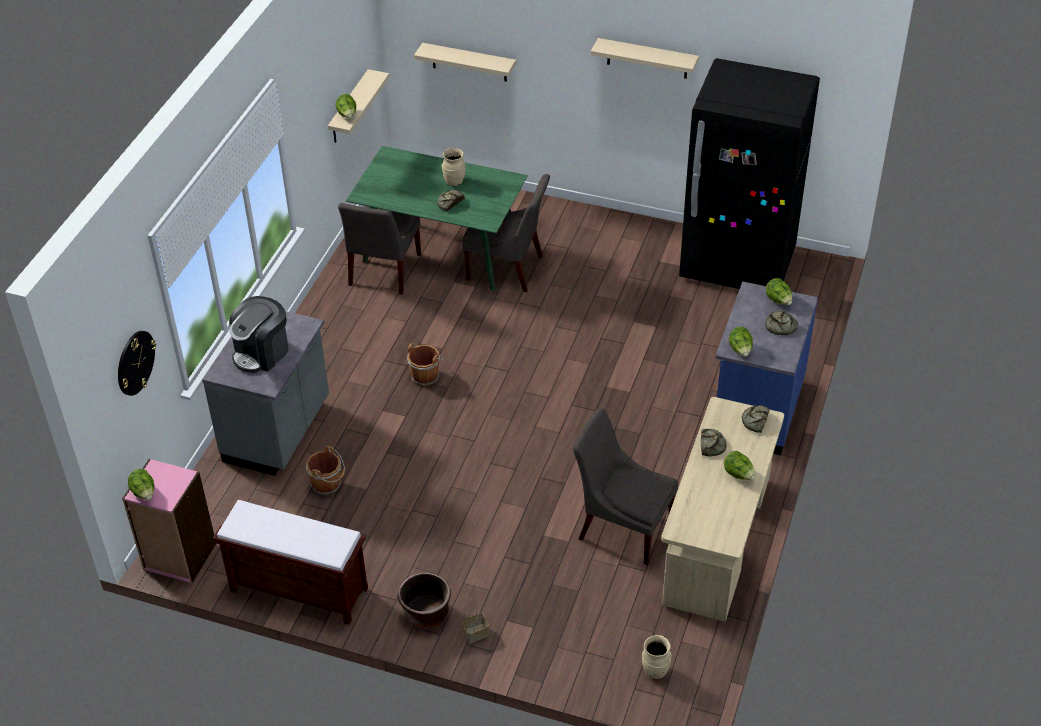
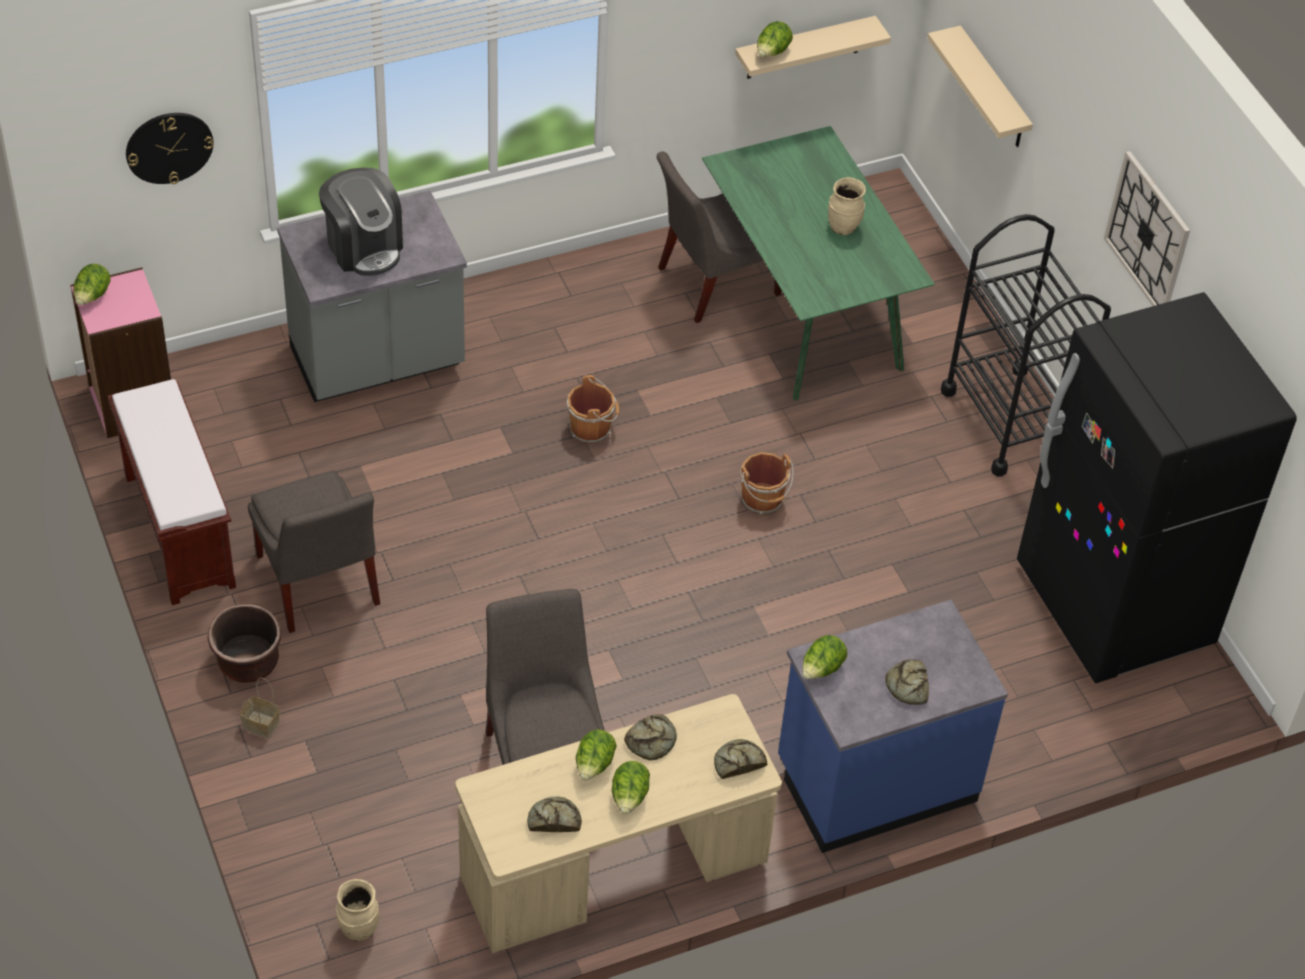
camera: 45 degrees right, 5 degrees up
coffee machine [229,296,289,373] -> coffee machine turned 120 degrees counterclockwise [319,168,403,276]
brown bucket [306,446,345,495] -> brown bucket moved to [741,452,794,515]
bread [437,190,465,211] -> bread moved to [527,797,582,832]
grey chair [463,174,550,292] -> grey chair moved to [248,471,380,633]
beige shelf [591,38,699,79] -> wall clock [1104,151,1190,306]
lettuce [766,278,792,305] -> lettuce moved to [576,729,617,780]
none -> black cart [941,214,1111,476]

